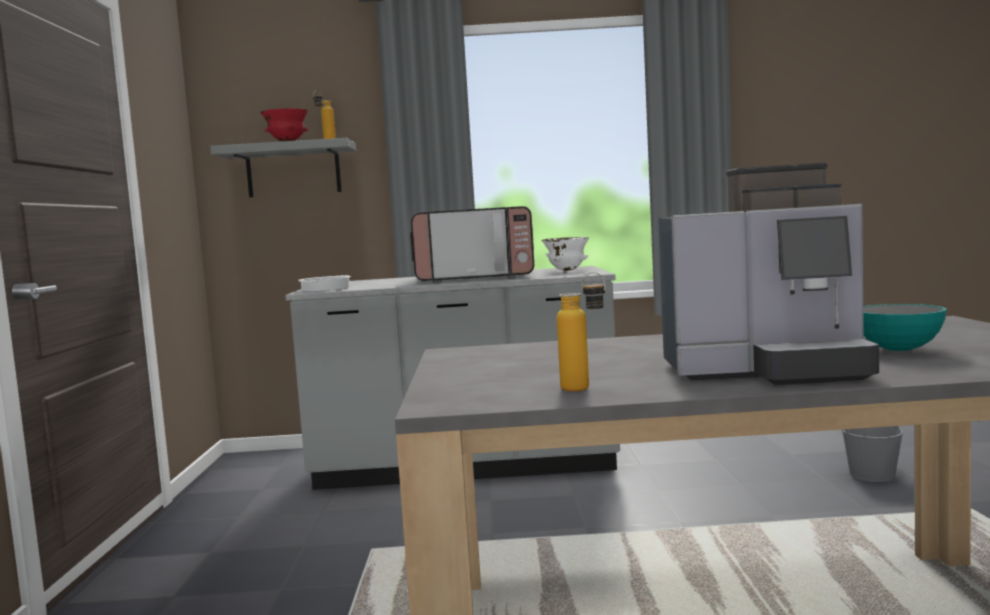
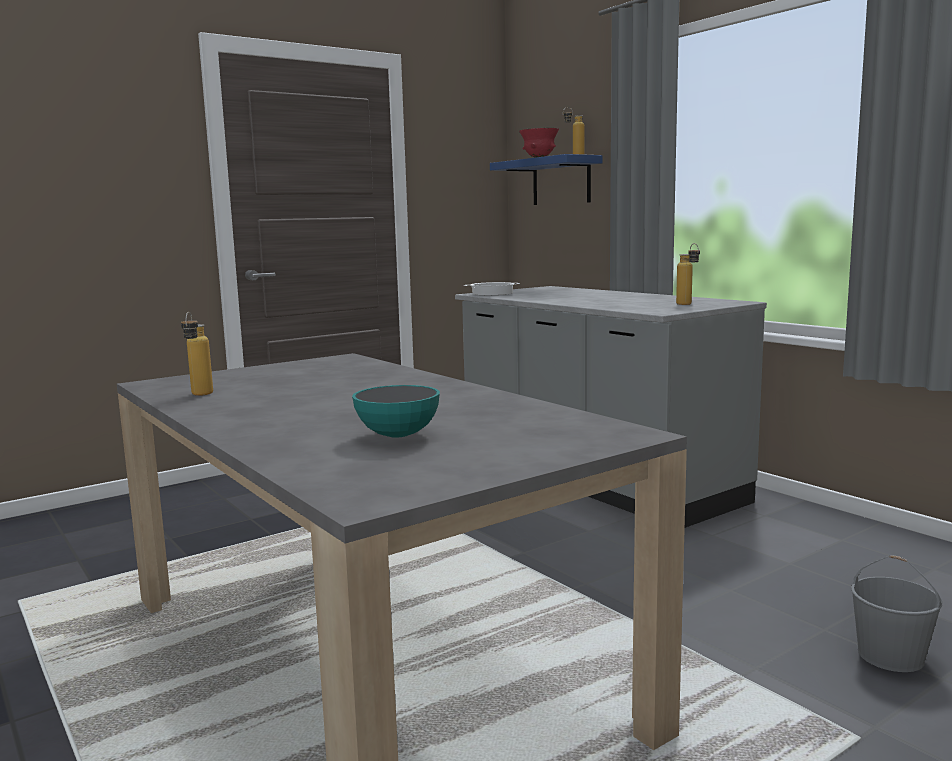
camera: 55 degrees right, 5 degrees up
grey shelf [210,138,356,197] -> blue shelf [490,154,603,205]
microwave [410,206,534,283] -> none
white bowl [542,237,589,271] -> bottle [676,243,700,305]
coffee machine [658,163,879,385] -> none

